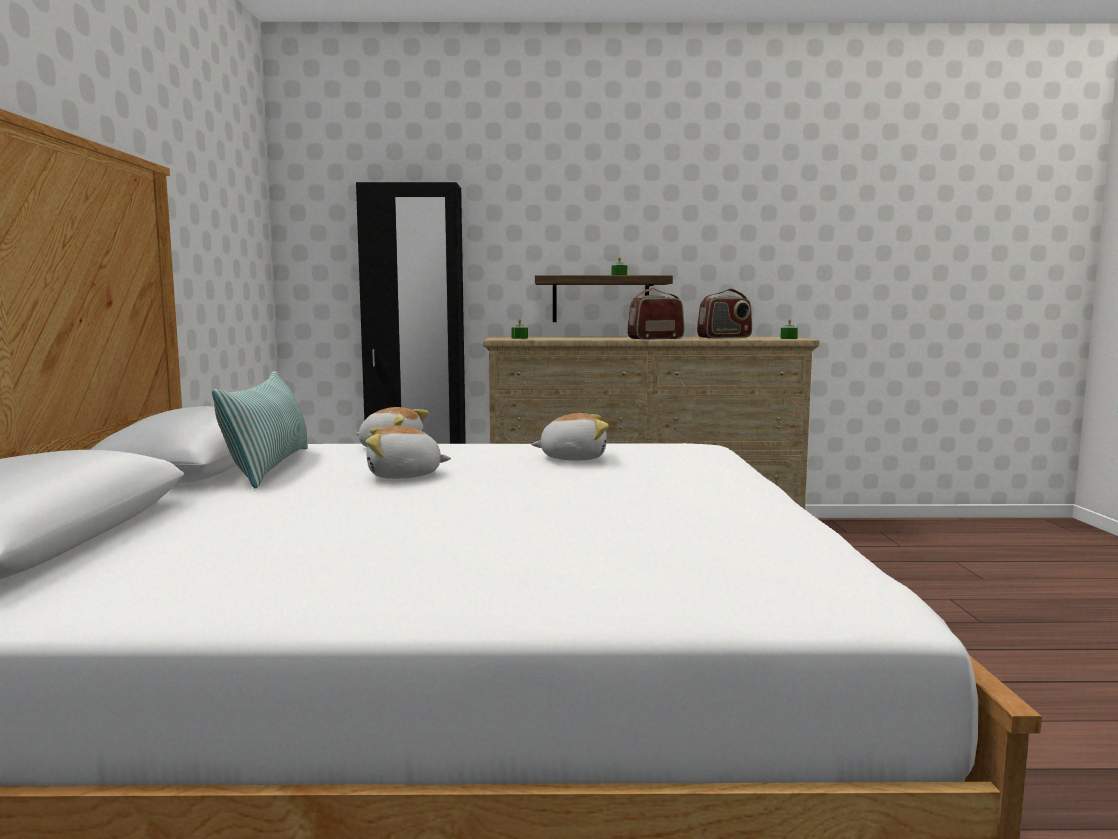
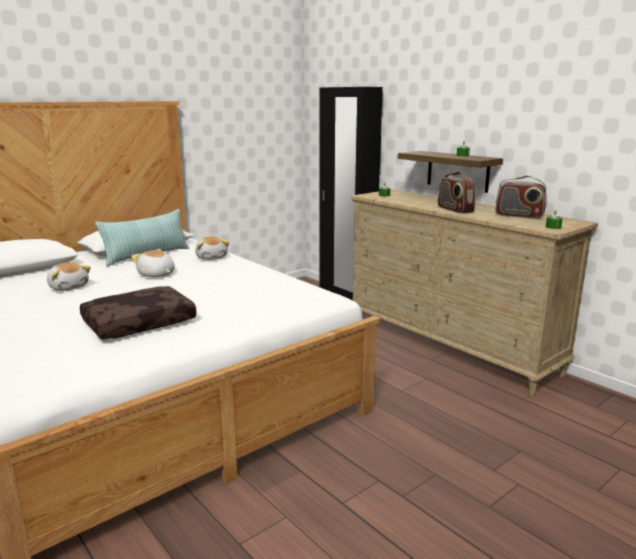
camera: 50 degrees right, 10 degrees up
plush toy [531,413,609,460] -> plush toy moved to [47,262,91,291]
radio [627,288,684,340] -> radio turned 135 degrees counterclockwise [438,172,475,213]
none -> brown pillow [80,286,197,340]

